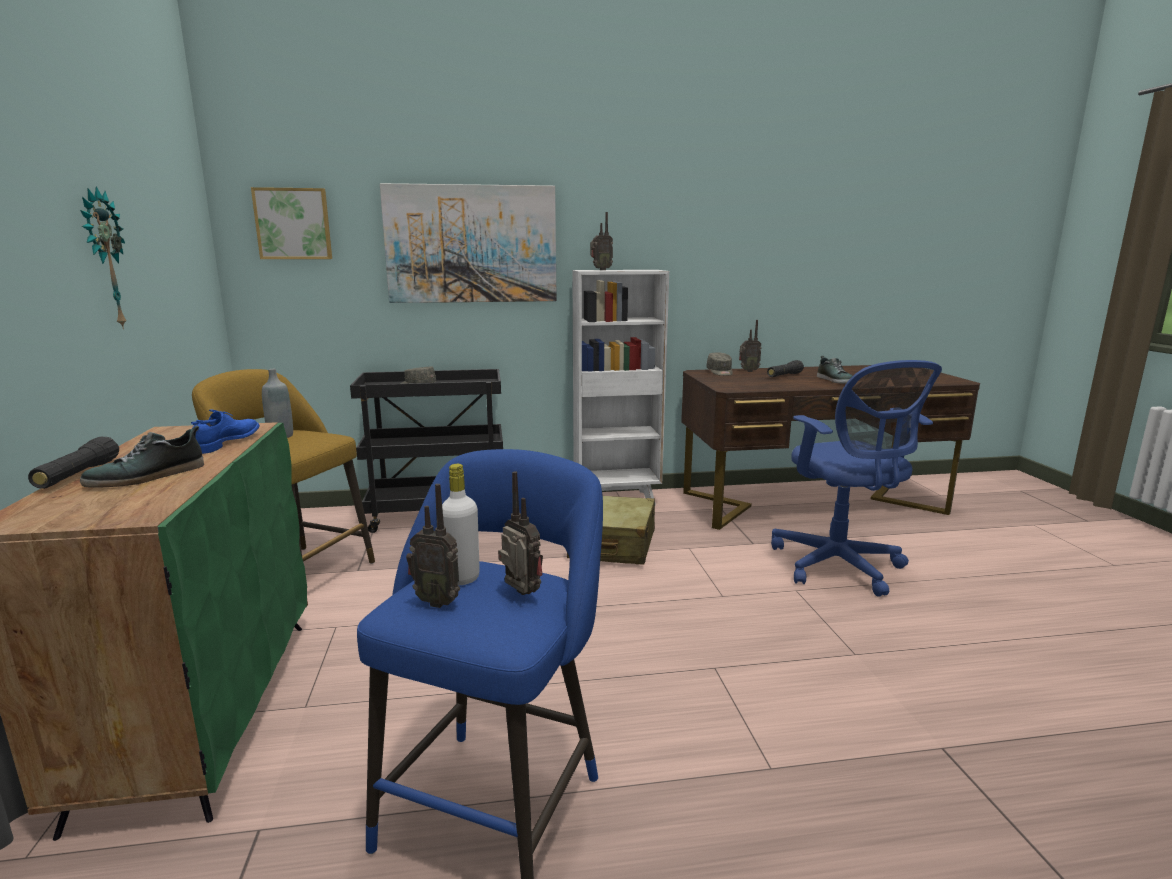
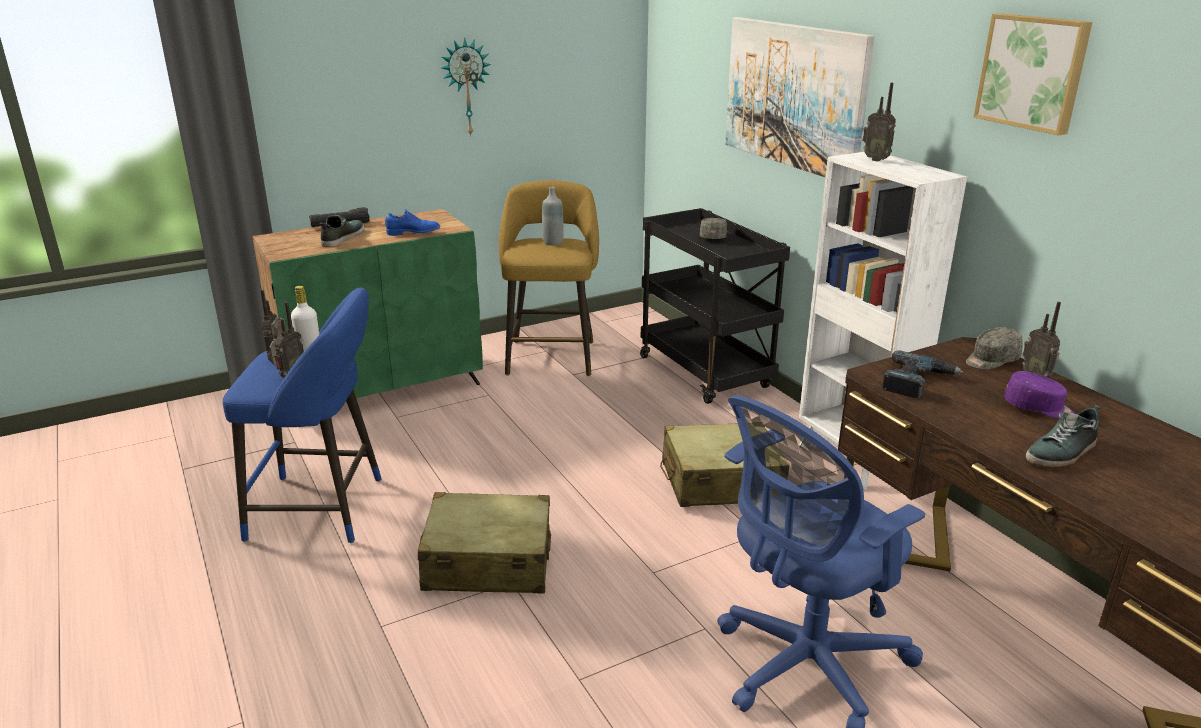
camera: 70 degrees right, 10 degrees up
shoe [80,426,204,488] -> shoe turned 90 degrees clockwise [320,215,364,247]
picture [251,187,332,259] -> picture moved to [974,13,1092,135]
black flashlight [767,360,804,377] -> purple cap [1004,371,1076,419]
none -> beige suitcase [418,492,551,593]
none -> power drill [882,351,963,398]

